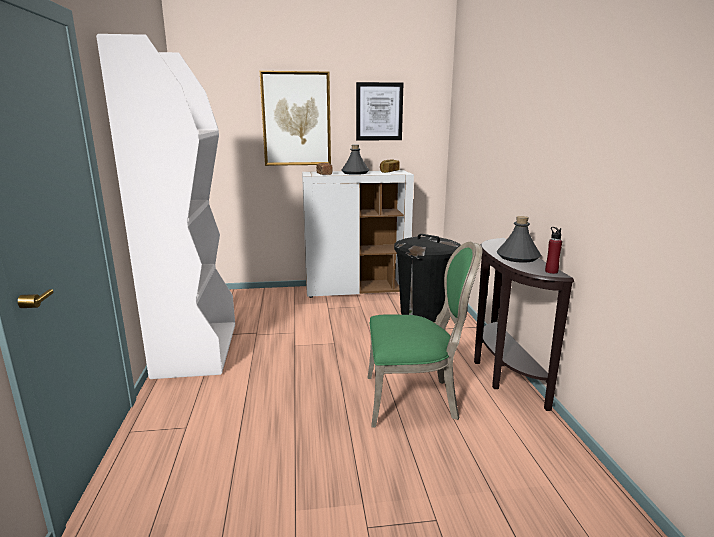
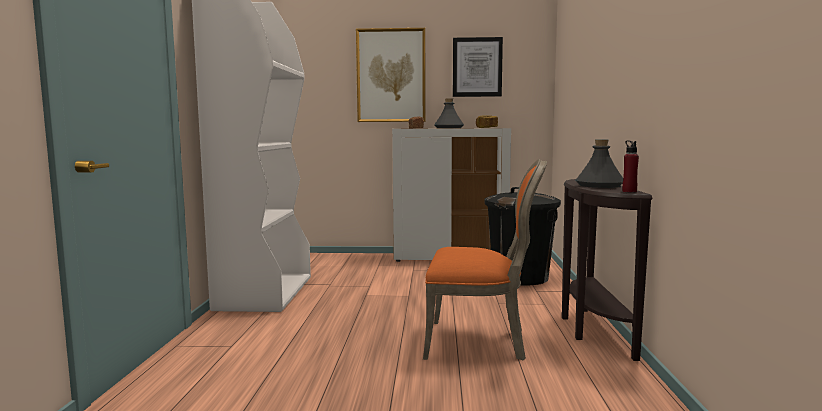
camera: 10 degrees right, 10 degrees down
green chair [368,242,482,427] -> orange chair [423,159,547,360]

